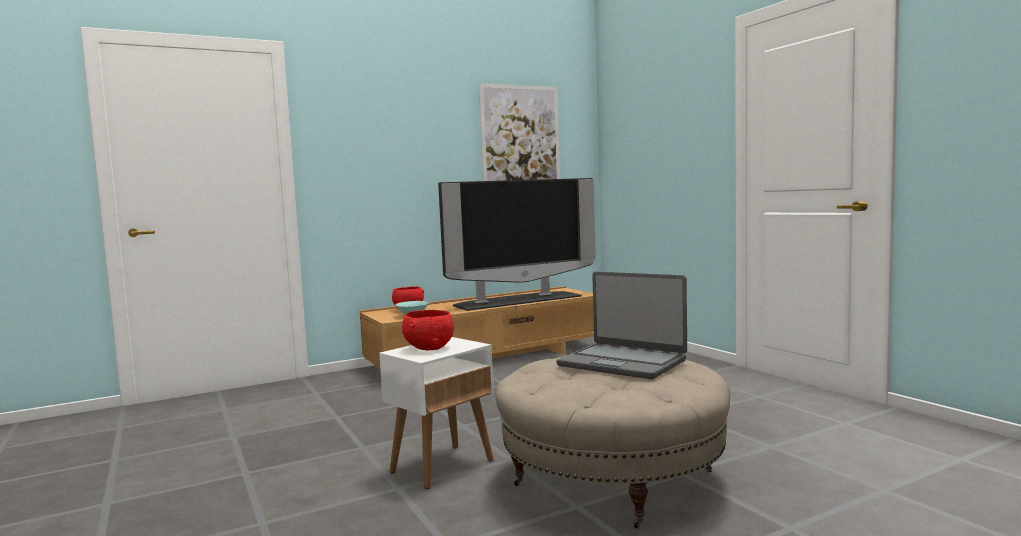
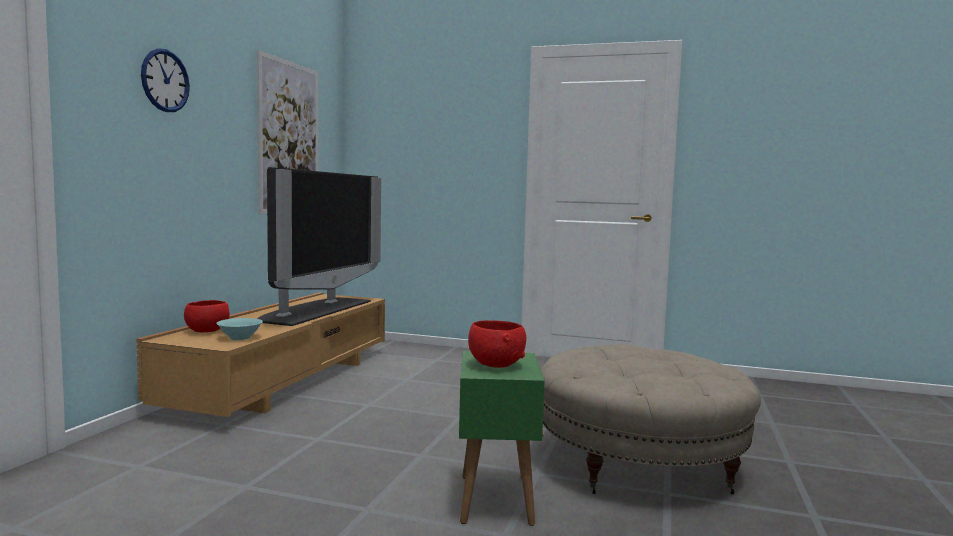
camera: 45 degrees left, 0 degrees up
white side table [379,337,494,489] -> green side table [459,351,545,526]
laptop [557,272,687,379] -> none
none -> wall clock [141,49,190,112]

